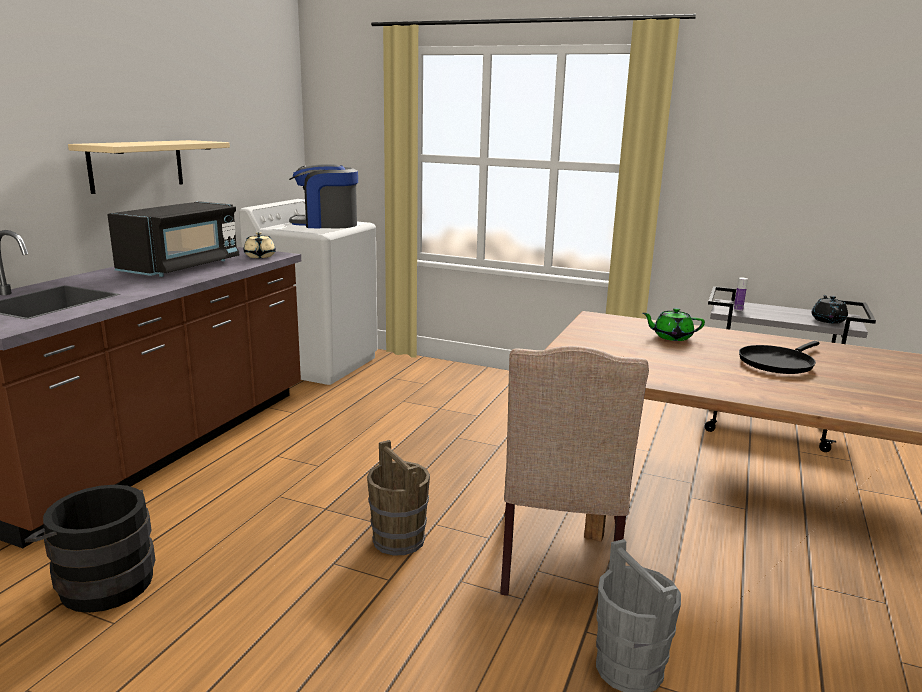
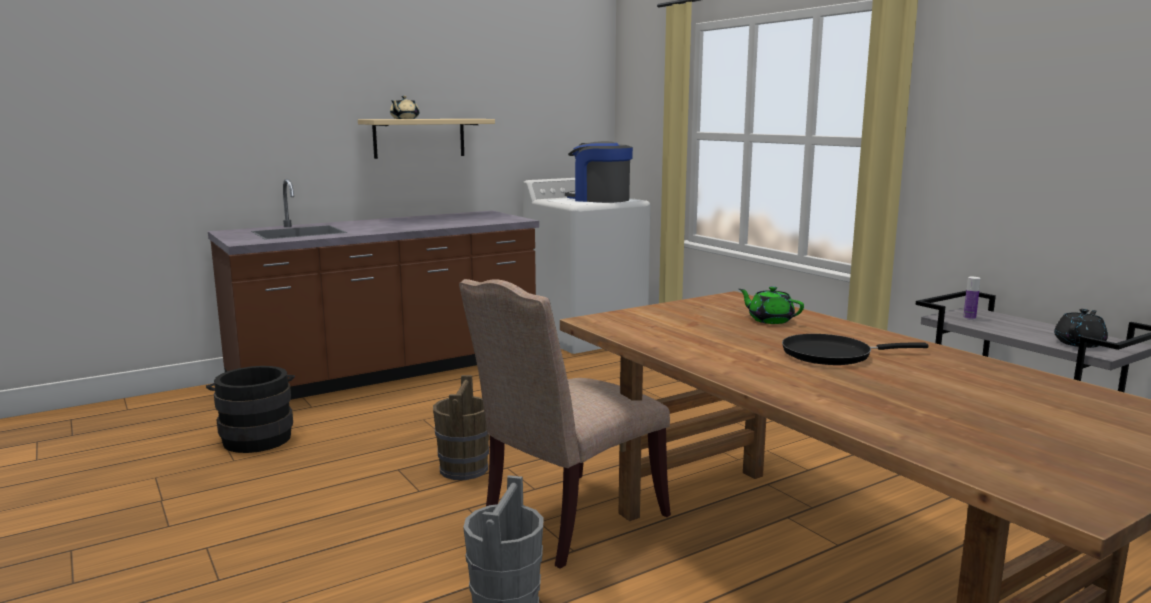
camera: 35 degrees right, 5 degrees down
black microwave [107,201,239,277] -> none
beige teapot [244,232,276,258] -> beige teapot moved to [390,96,419,119]

